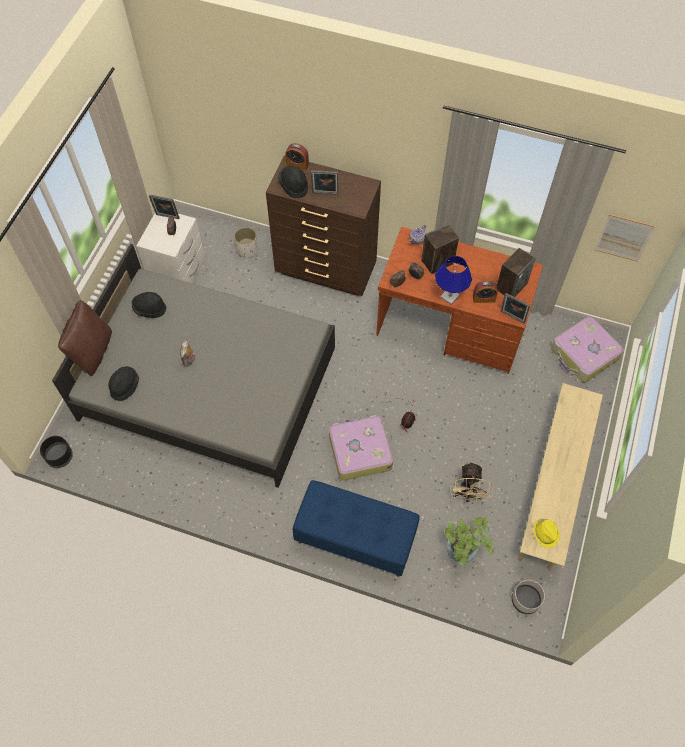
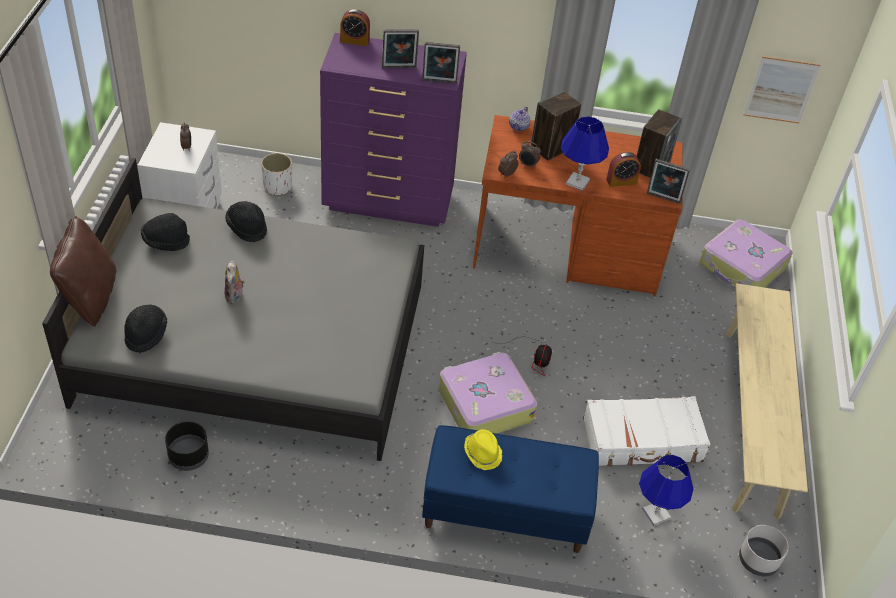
camera: 15 degrees left, 15 degrees down
black planter [40,436,73,468] -> black planter moved to [165,421,209,471]
picture frame [149,195,179,219] -> picture frame moved to [422,42,460,83]
brown dresser [266,155,381,296] -> purple dresser [320,33,467,227]
black hat [278,166,308,198] -> black hat moved to [225,201,267,242]
potted plant [445,516,494,565] -> blue table lamp [639,455,693,526]
beige fan [451,462,493,503] -> white suitcase [583,396,711,467]
yellow hat [533,519,560,548] -> yellow hat moved to [464,429,502,470]

